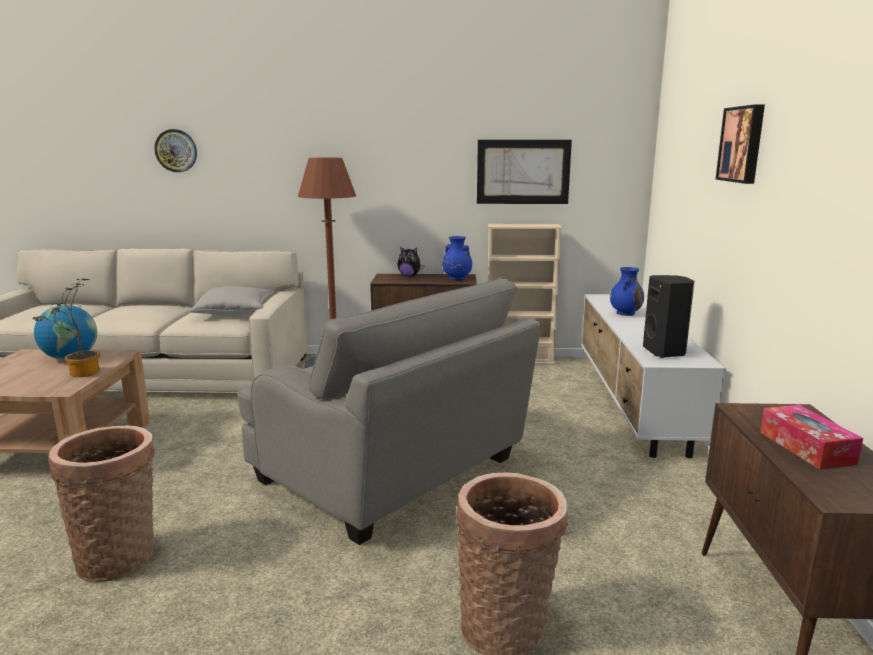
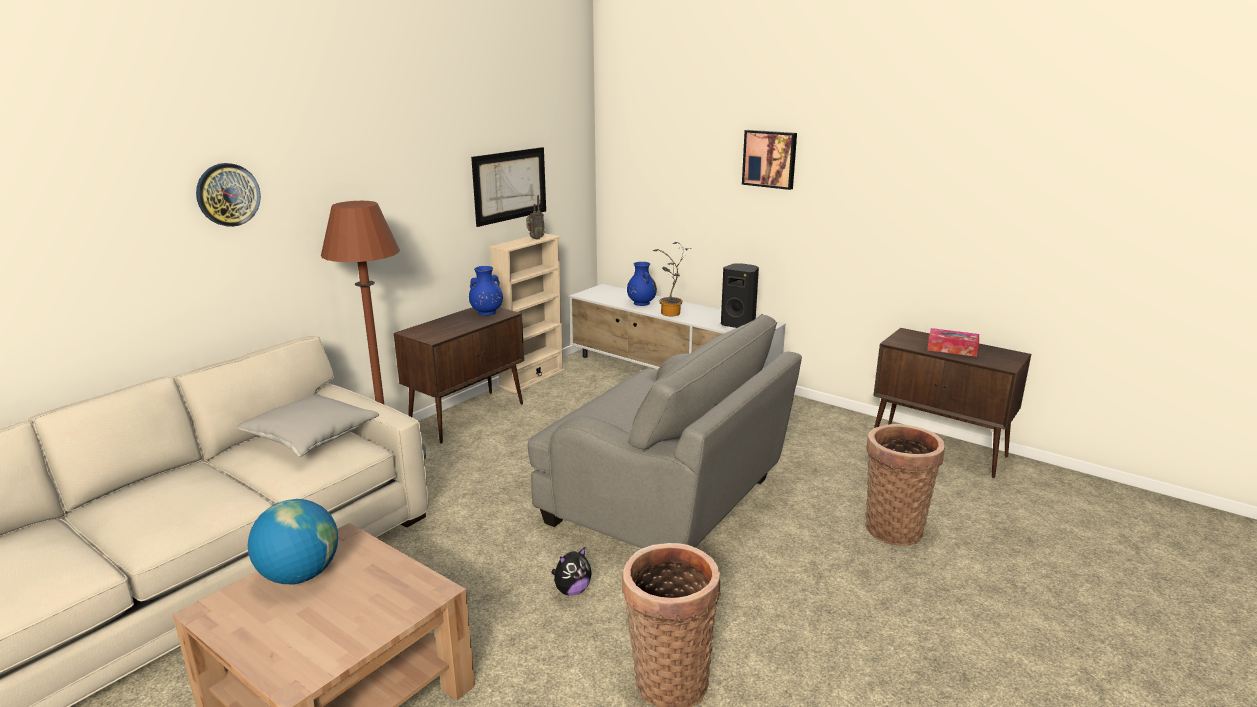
camera: 55 degrees left, 5 degrees up
potted plant [33,278,100,377] -> potted plant moved to [653,242,690,316]
wall clock [154,129,197,172] -> wall clock moved to [196,163,261,227]
grey armchair [237,278,541,545] -> grey armchair turned 45 degrees clockwise [528,314,802,548]
plush toy [398,246,424,277] -> plush toy moved to [551,547,592,596]
none -> radio [526,195,545,240]

